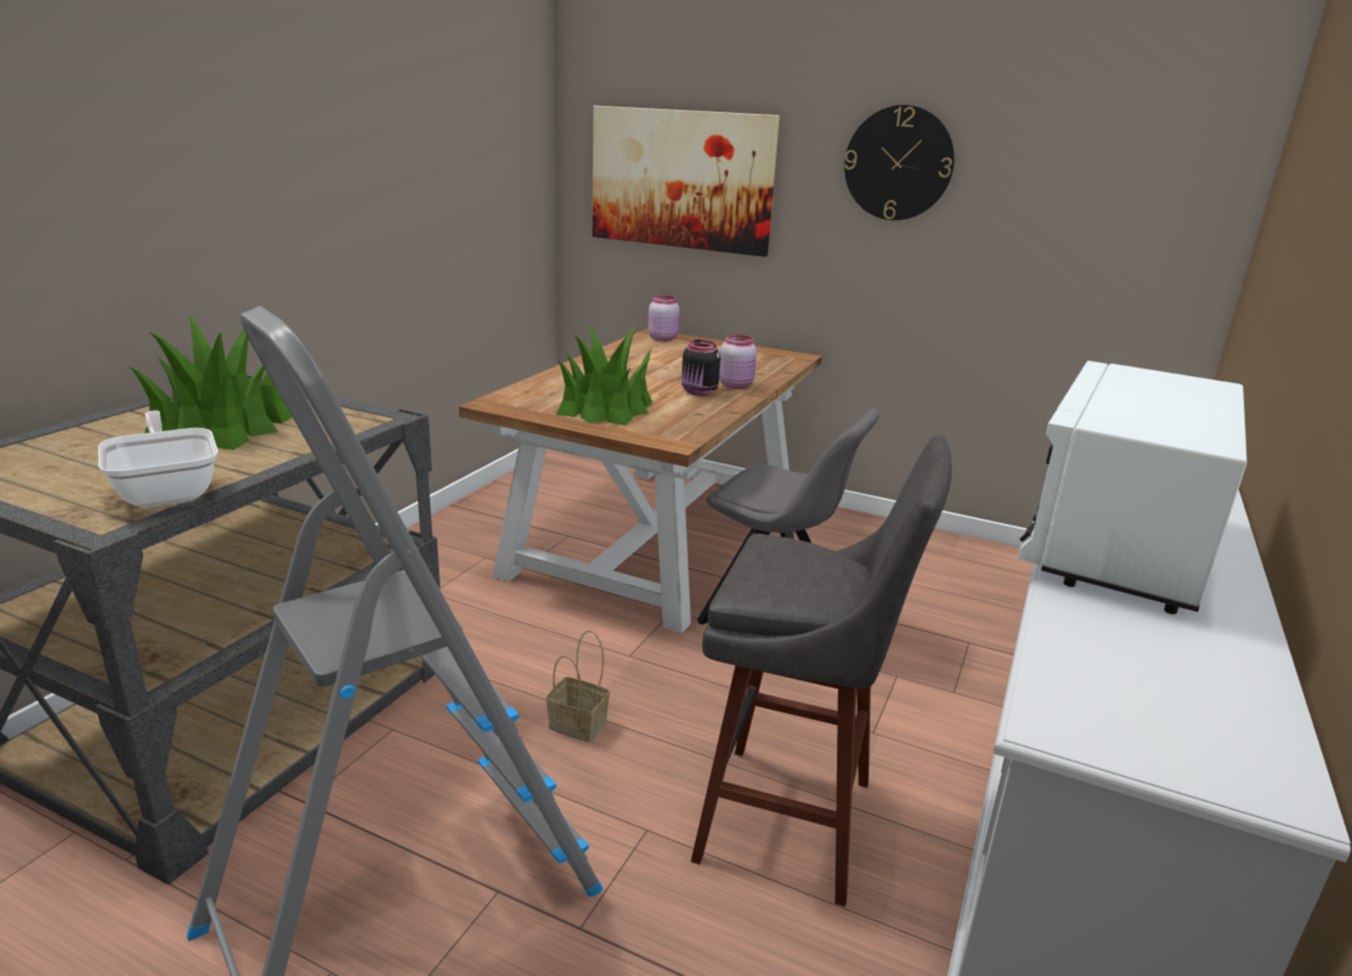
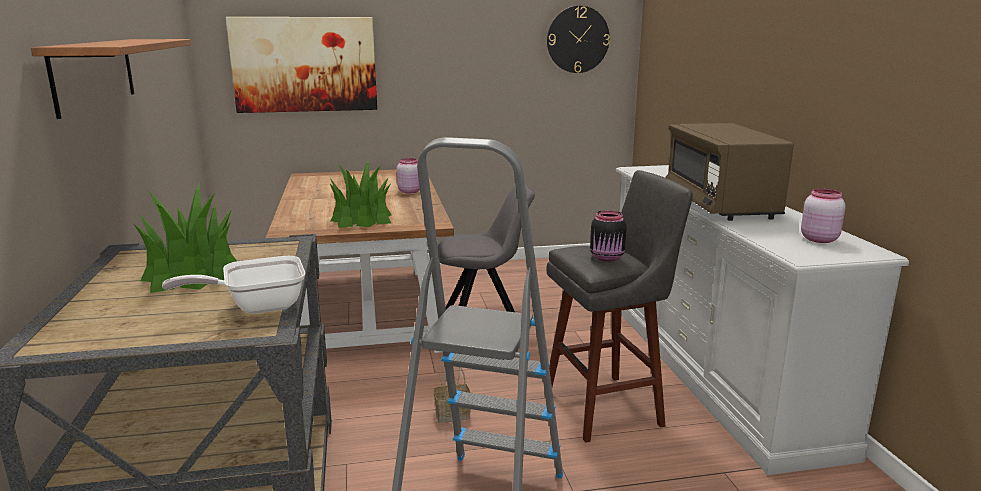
camera: 35 degrees left, 5 degrees down
frying pan [98,410,218,507] -> frying pan turned 45 degrees counterclockwise [162,256,305,314]
pink jar [648,295,680,341] -> pink jar moved to [801,189,846,243]
black jar [681,340,720,396] -> black jar moved to [590,210,626,262]
wall clock [844,105,955,220] -> wall clock moved to [547,6,610,73]
white microwave [1018,361,1247,614] -> brown microwave [665,123,794,221]
none -> shelf [31,39,191,119]

